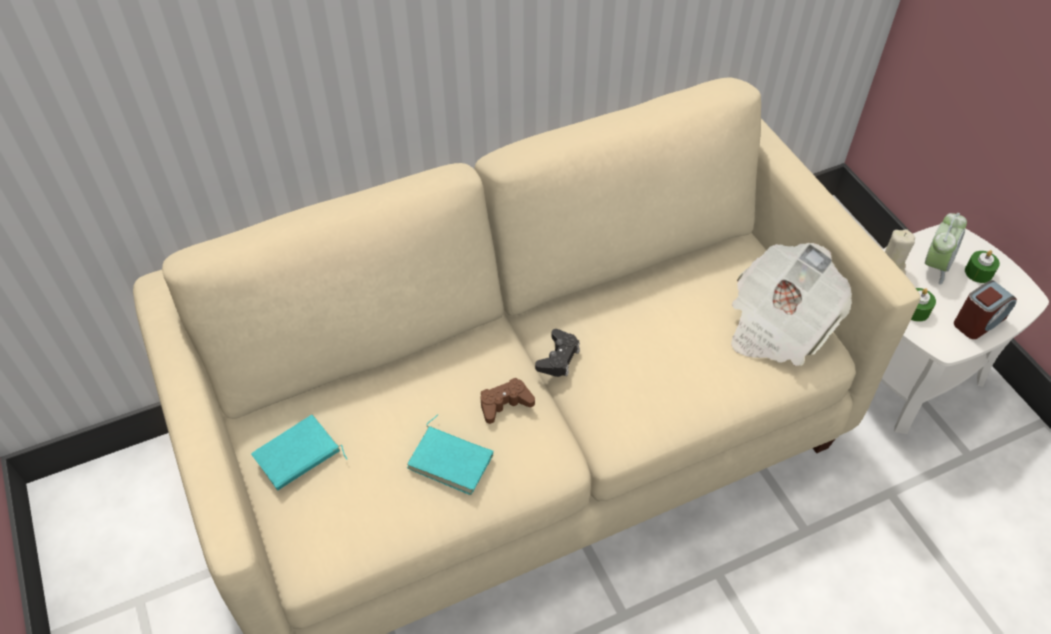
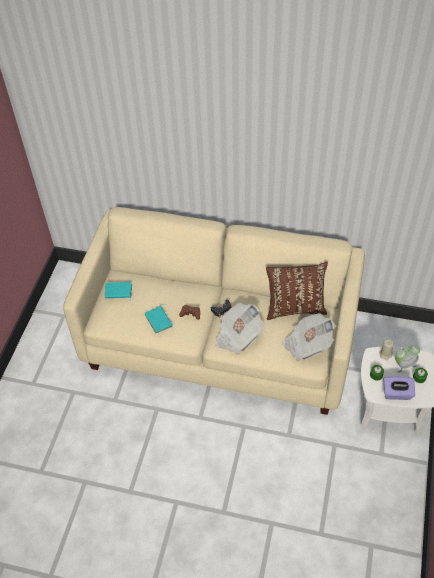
camera: 40 degrees right, 0 degrees up
alarm clock [954,280,1017,339] -> purple tissue box [383,376,415,400]
none -> newspaper [214,303,264,355]
none -> brown pillow [266,261,328,320]

